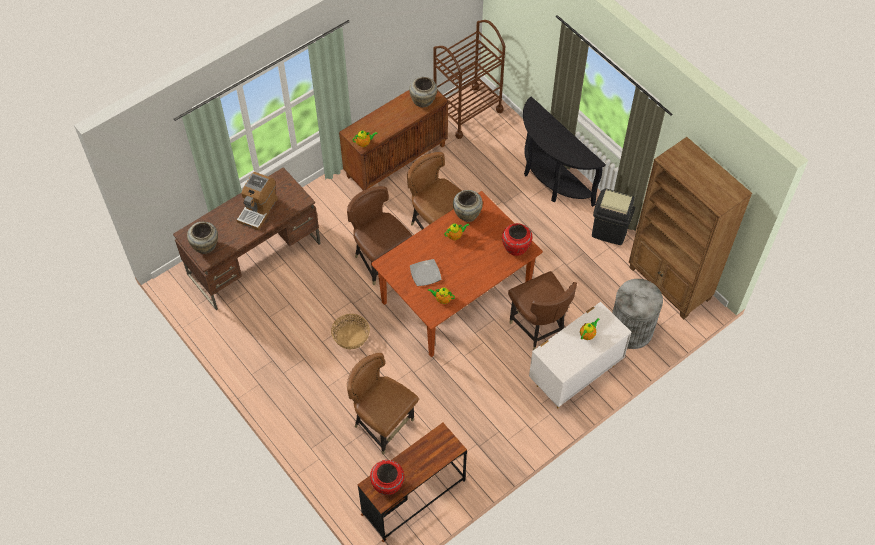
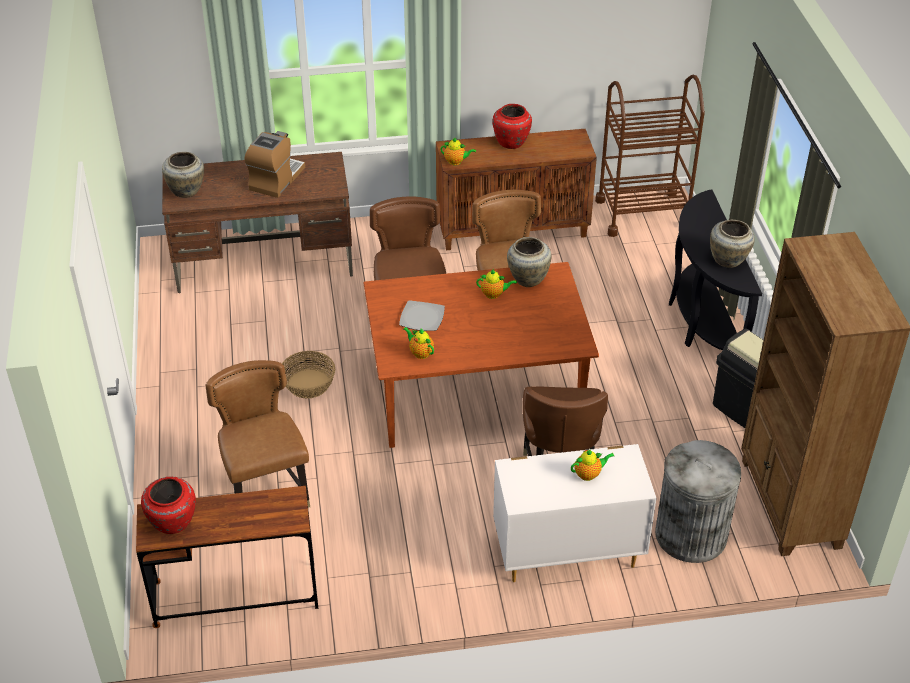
camera: 30 degrees right, 15 degrees down
coffee machine [237,172,278,230] -> coffee machine turned 150 degrees clockwise [244,131,305,198]
beige vase [409,77,437,108] -> beige vase moved to [710,219,755,268]
red vase [502,223,532,256] -> red vase moved to [492,104,532,149]

